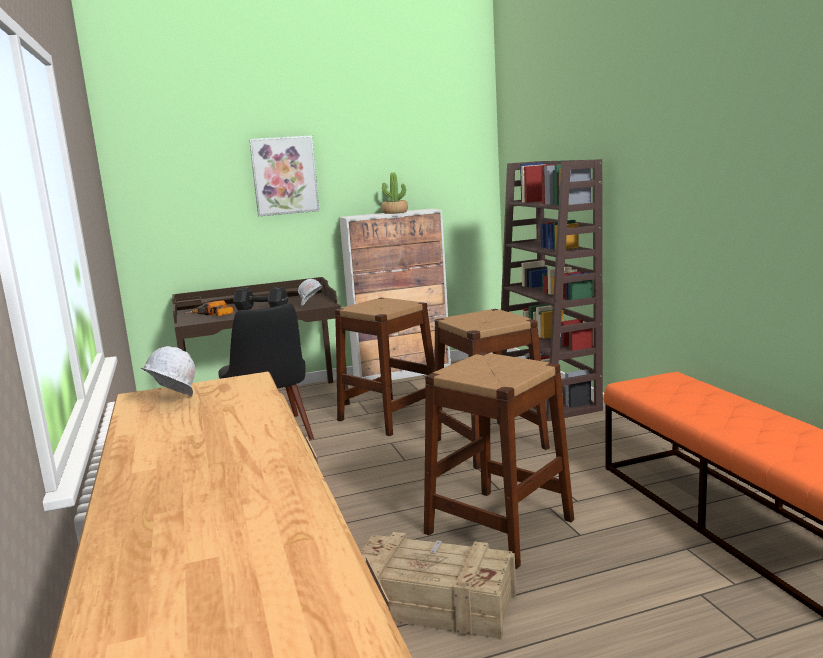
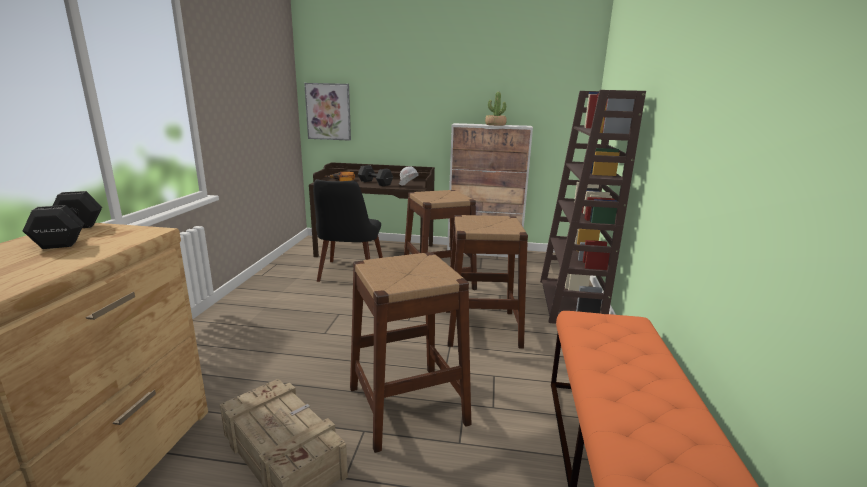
camera: 25 degrees right, 5 degrees up
white hard hat [141,346,195,396] -> black dumbbell [23,191,102,249]
picture [249,135,319,216] -> picture moved to [304,83,351,141]

